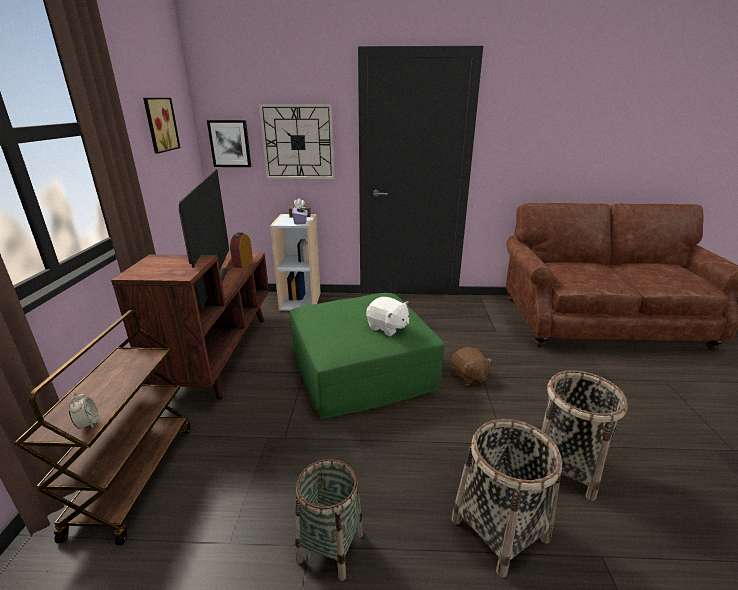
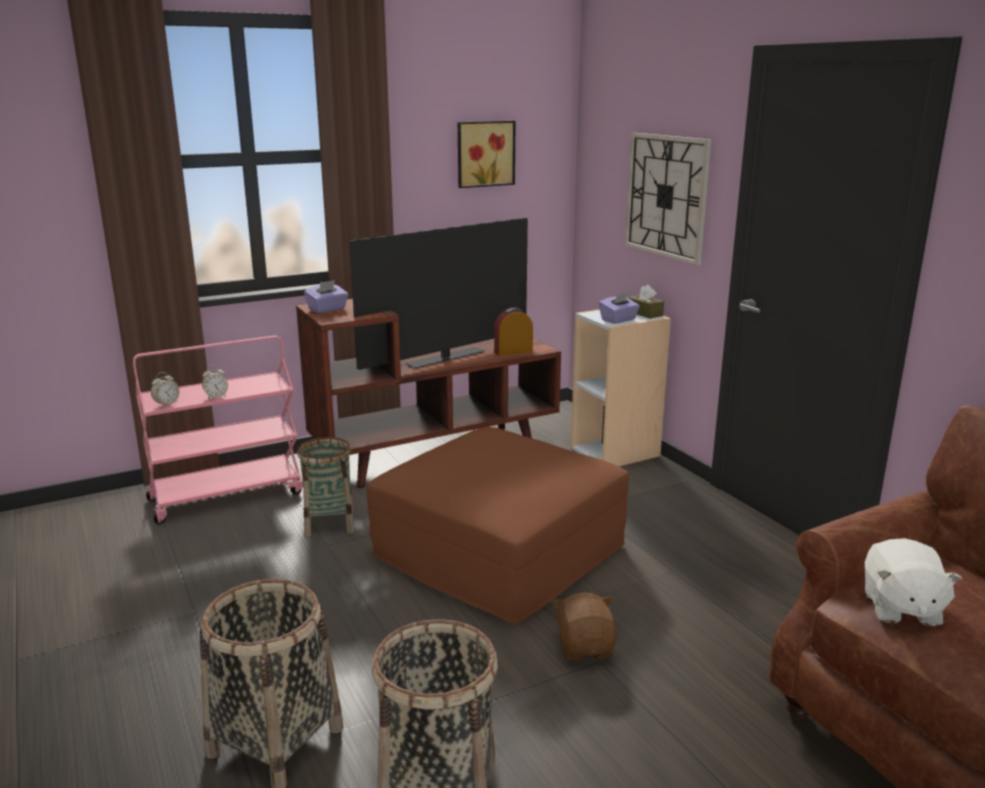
camera: 60 degrees right, 5 degrees down
brown cart [14,310,191,545] -> pink cart [133,336,303,524]
picture [207,120,251,167] -> none
green ottoman [290,293,445,419] -> brown ottoman [367,427,629,624]
basket [296,459,363,581] -> basket moved to [297,437,354,537]
white plush toy [366,297,409,336] -> white plush toy moved to [865,538,962,626]
brown plush toy [452,347,492,385] -> brown plush toy turned 135 degrees clockwise [553,592,618,661]
none -> alarm clock [202,366,228,399]
none -> purple tissue box [304,280,348,313]

